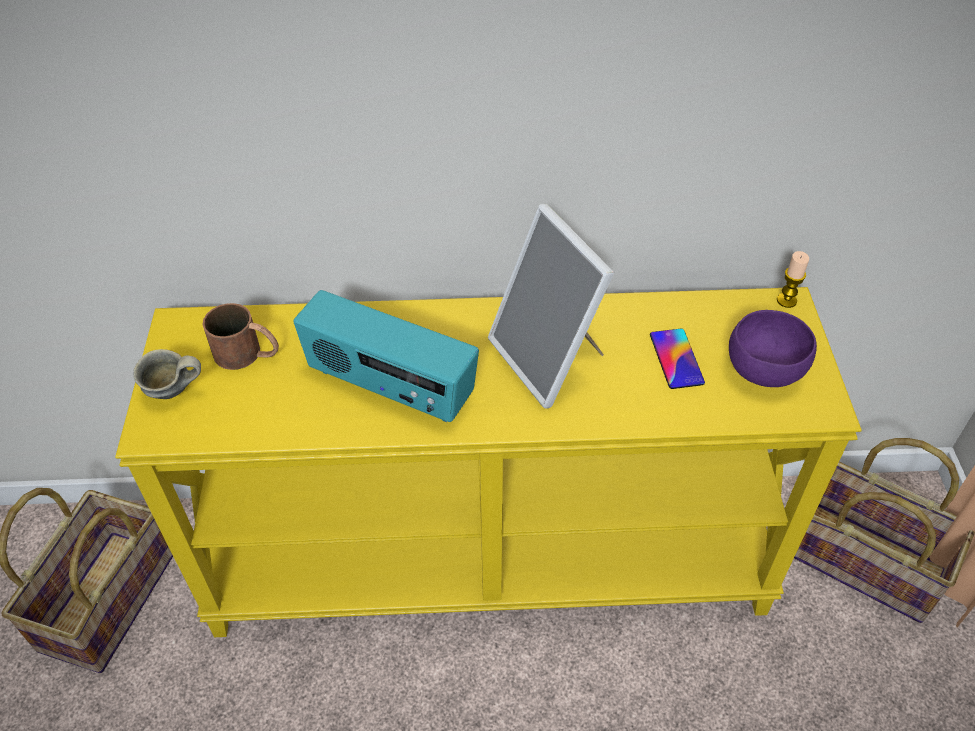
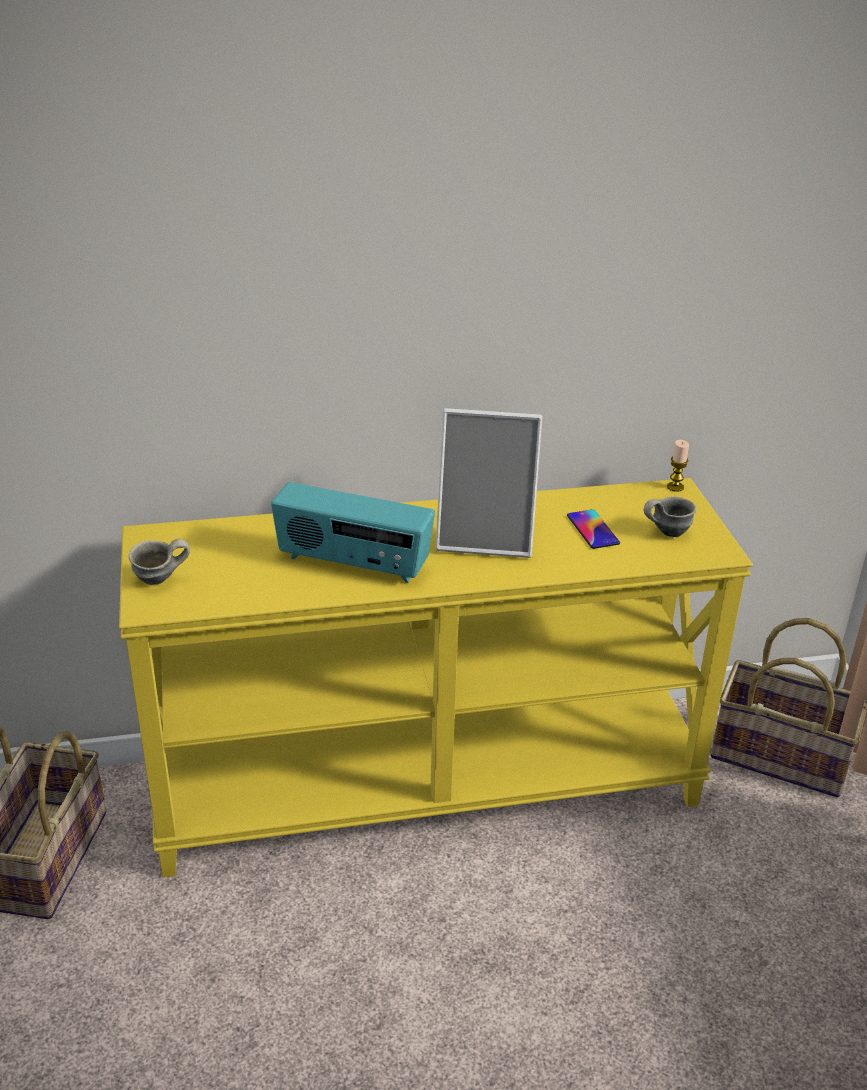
camera: 10 degrees left, 15 degrees down
brown mug [202,303,279,370] -> none
picture frame [488,204,614,409] -> picture frame turned 45 degrees counterclockwise [436,408,542,558]
purple bowl [729,310,817,387] -> grey mug [643,497,696,537]

